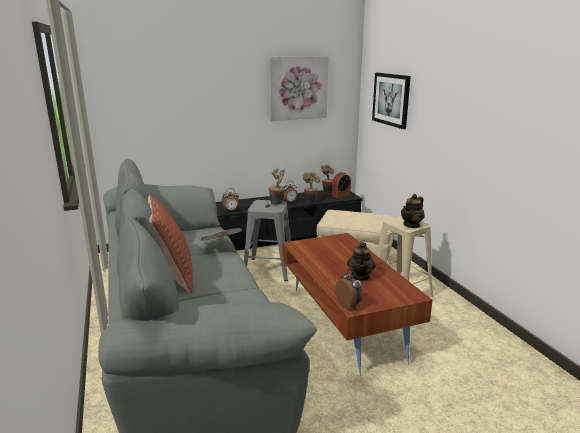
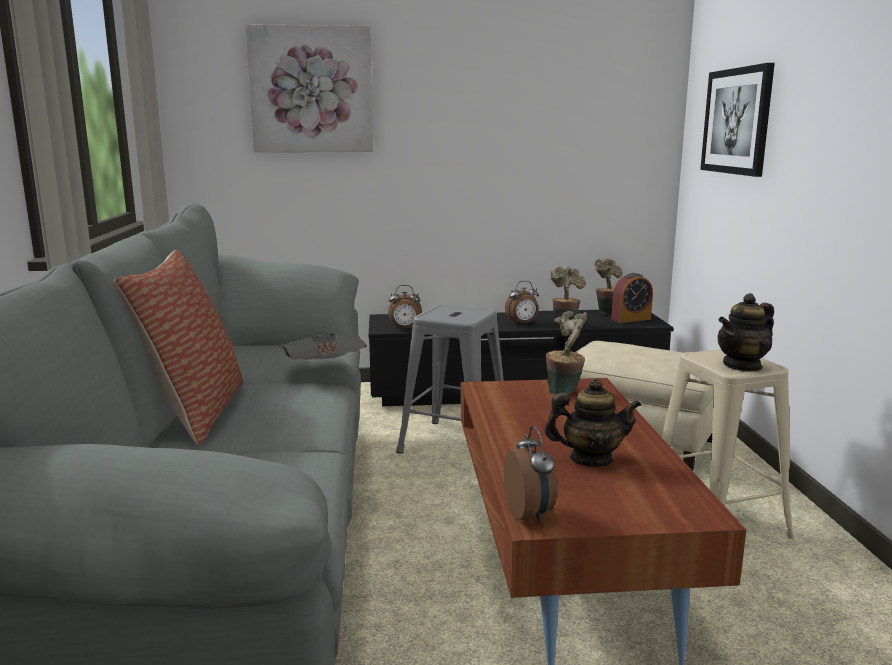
camera: 15 degrees right, 5 degrees down
picture [269,56,329,121] -> picture moved to [245,24,373,152]
potted plant [269,169,285,205] -> potted plant moved to [546,311,587,395]
teapot [347,242,376,281] -> teapot turned 120 degrees counterclockwise [545,378,642,467]

